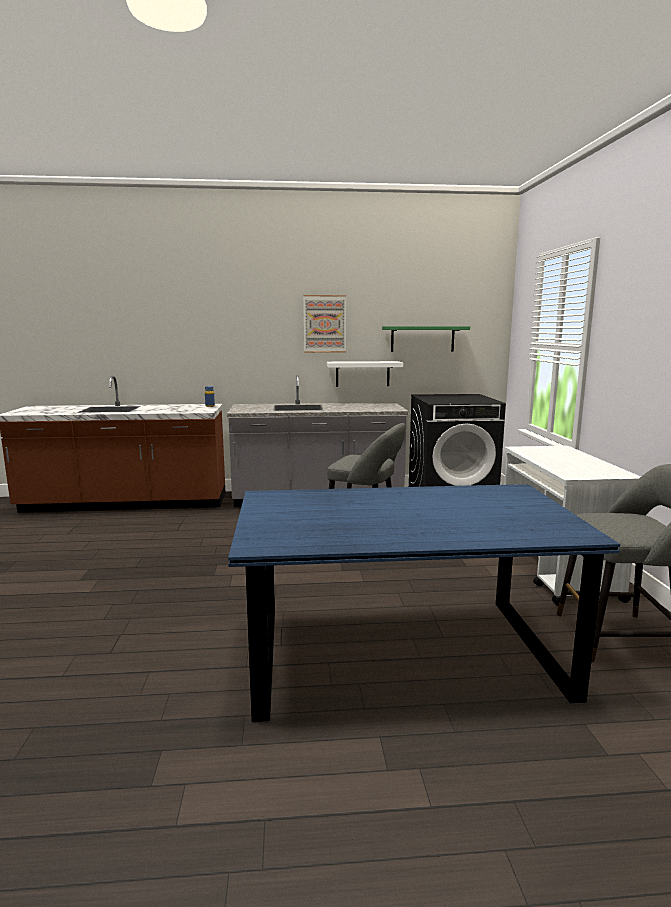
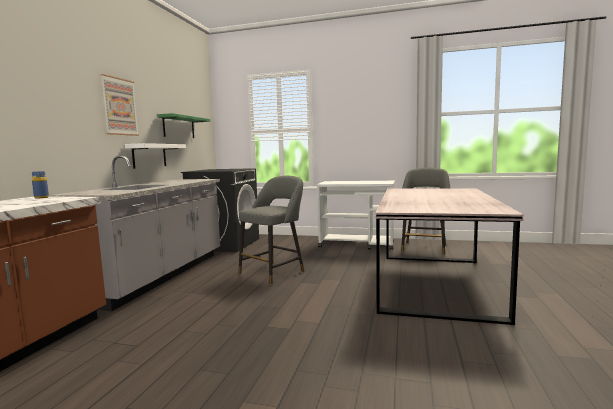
camera: 70 degrees left, 5 degrees down
blue dining table [228,484,620,722] -> grey dining table [375,188,524,325]

